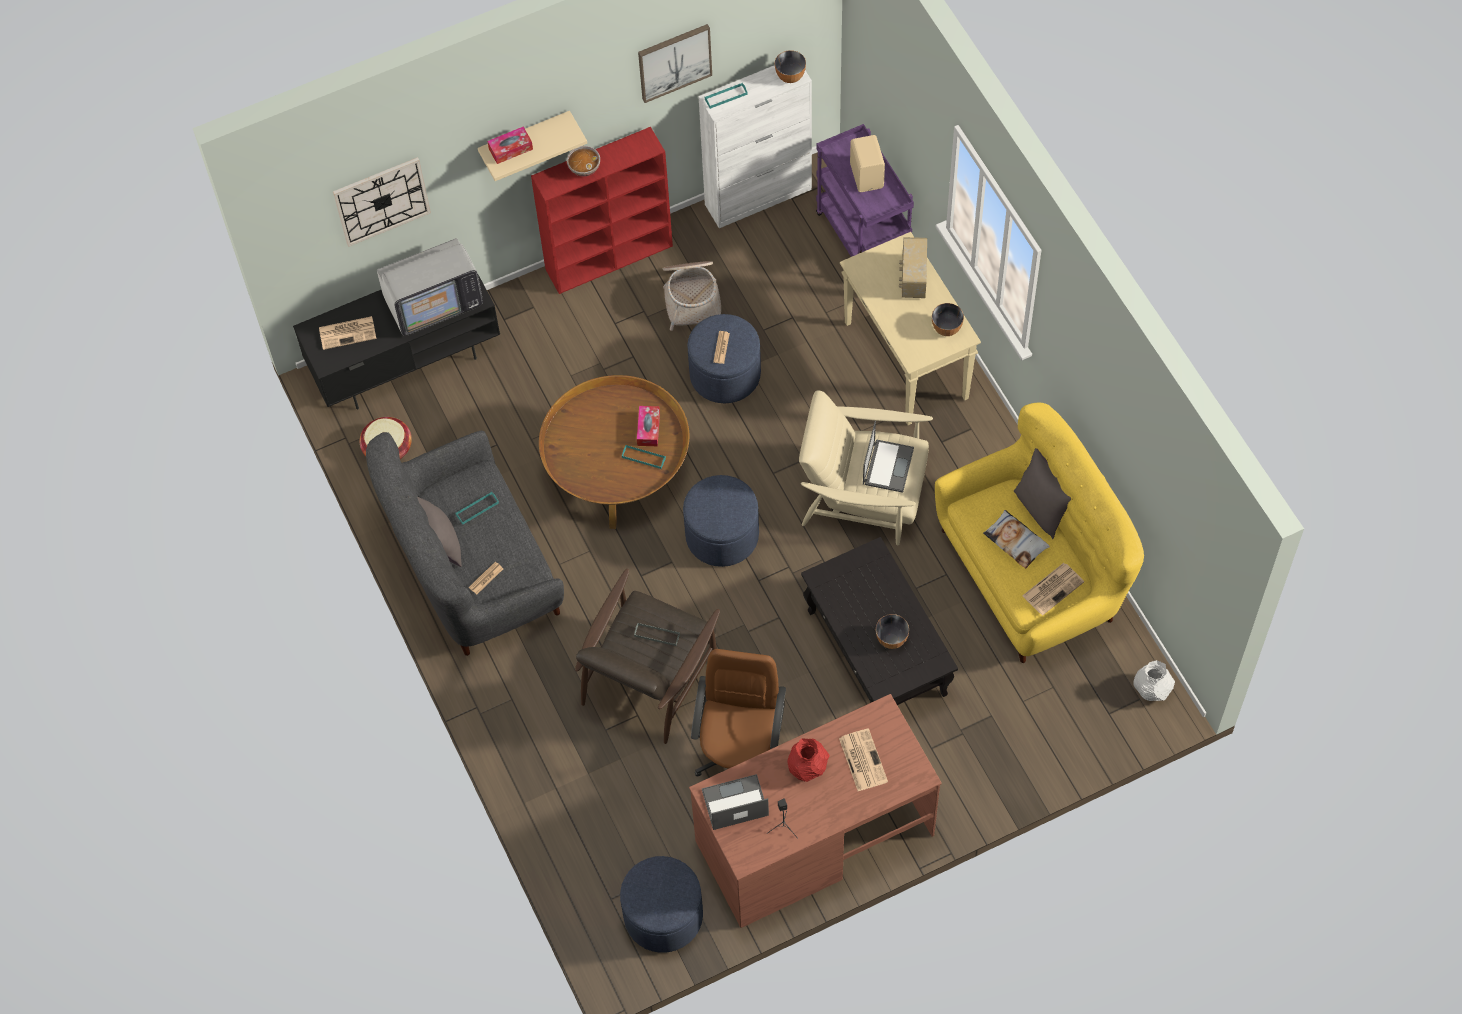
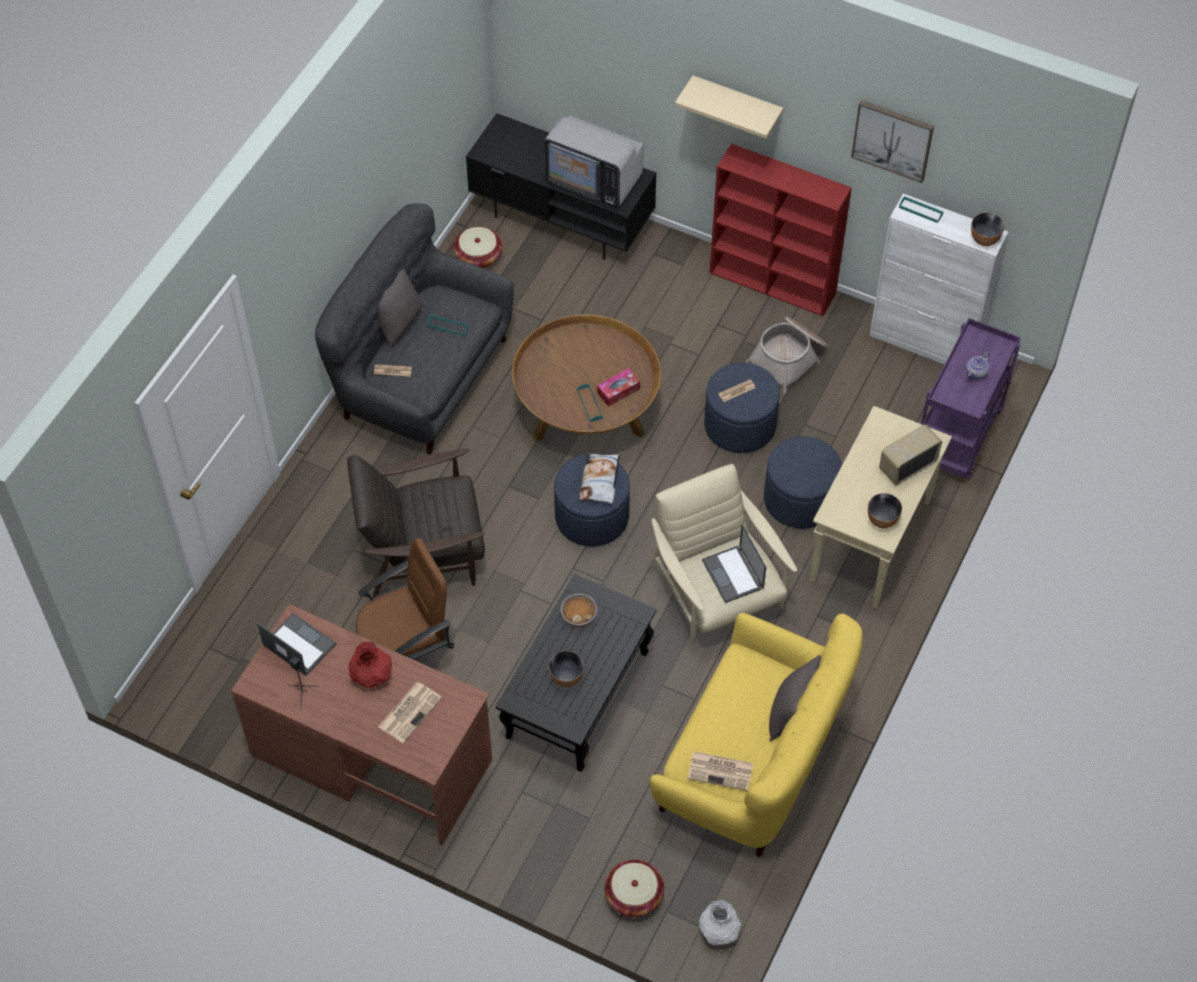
camera: 50 degrees right, 5 degrees down
newspaper [319,316,376,350] -> none
wall clock [333,157,431,247] -> none
tissue box [487,127,533,164] -> none
bowl [567,146,600,176] -> bowl moved to [561,594,597,627]
blue ottoman [620,856,703,953] -> blue ottoman moved to [764,436,842,529]
beige speaker [850,135,885,192] -> teapot [966,352,990,380]
laptop [863,421,914,493] -> laptop turned 90 degrees clockwise [702,524,766,603]
pillow [983,510,1050,569] -> pillow moved to [579,453,620,504]
none -> basket [605,860,664,917]

